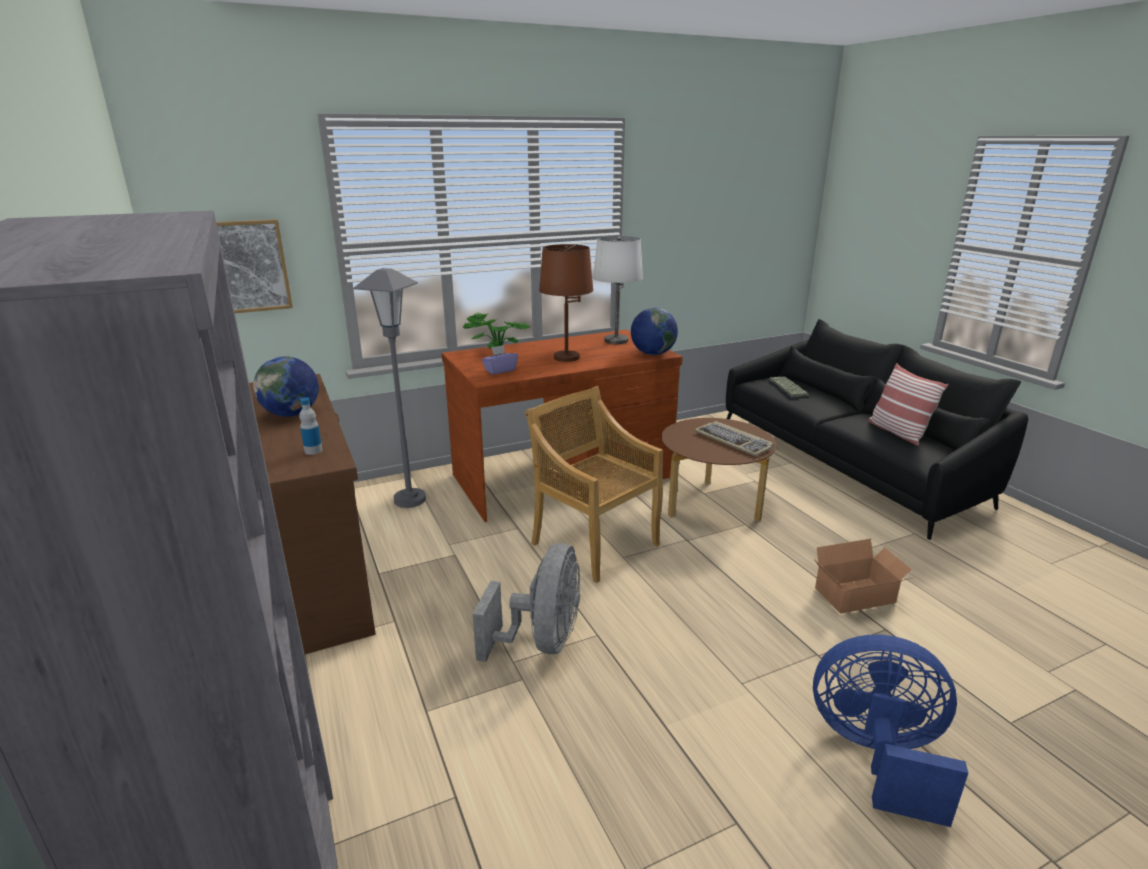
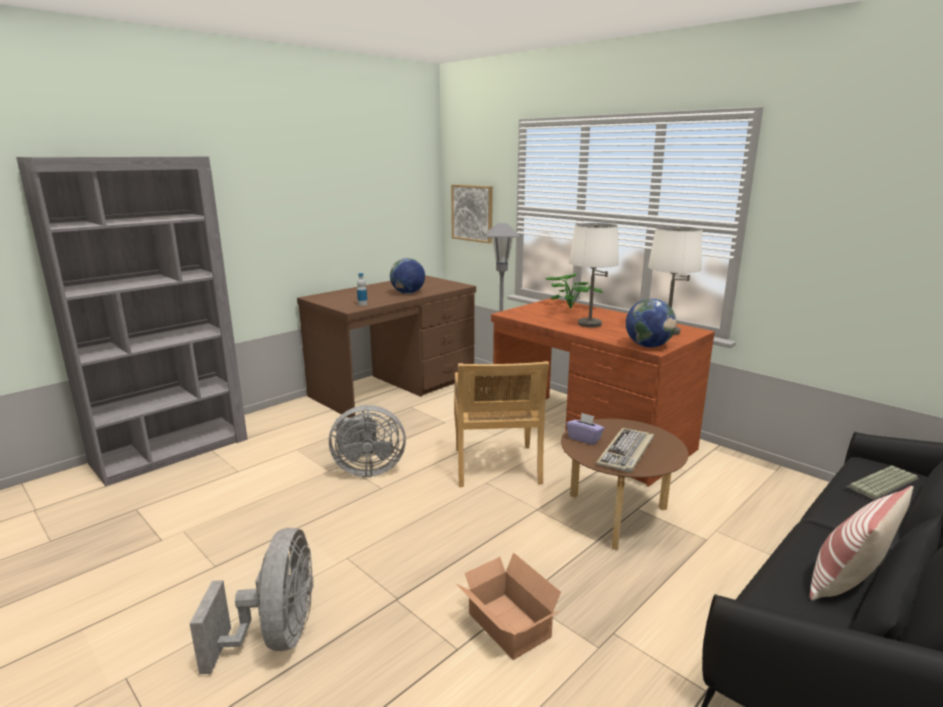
camera: 70 degrees right, 5 degrees down
purple tissue box [482,345,518,375] -> purple tissue box moved to [567,413,604,445]
beige chair [525,386,663,583] -> beige chair turned 150 degrees clockwise [454,361,549,487]
brown table lamp [539,244,593,362] -> white table lamp [569,223,619,328]
blue fan [813,635,968,827] -> grey fan [189,528,314,674]

